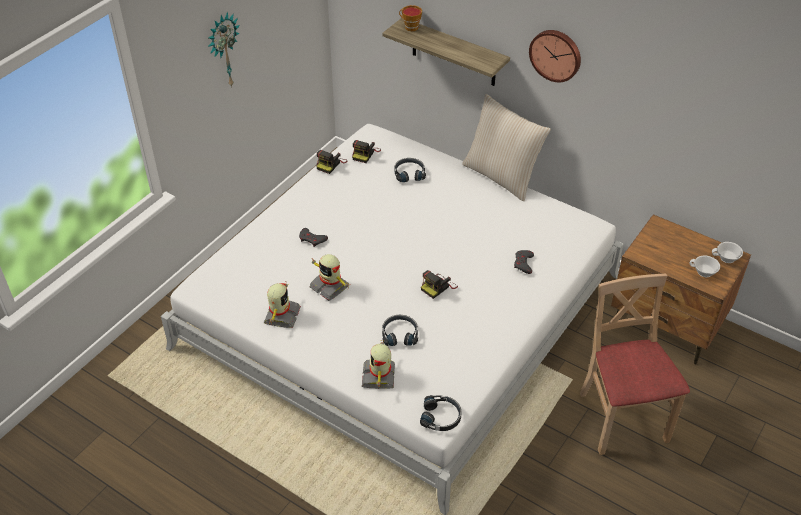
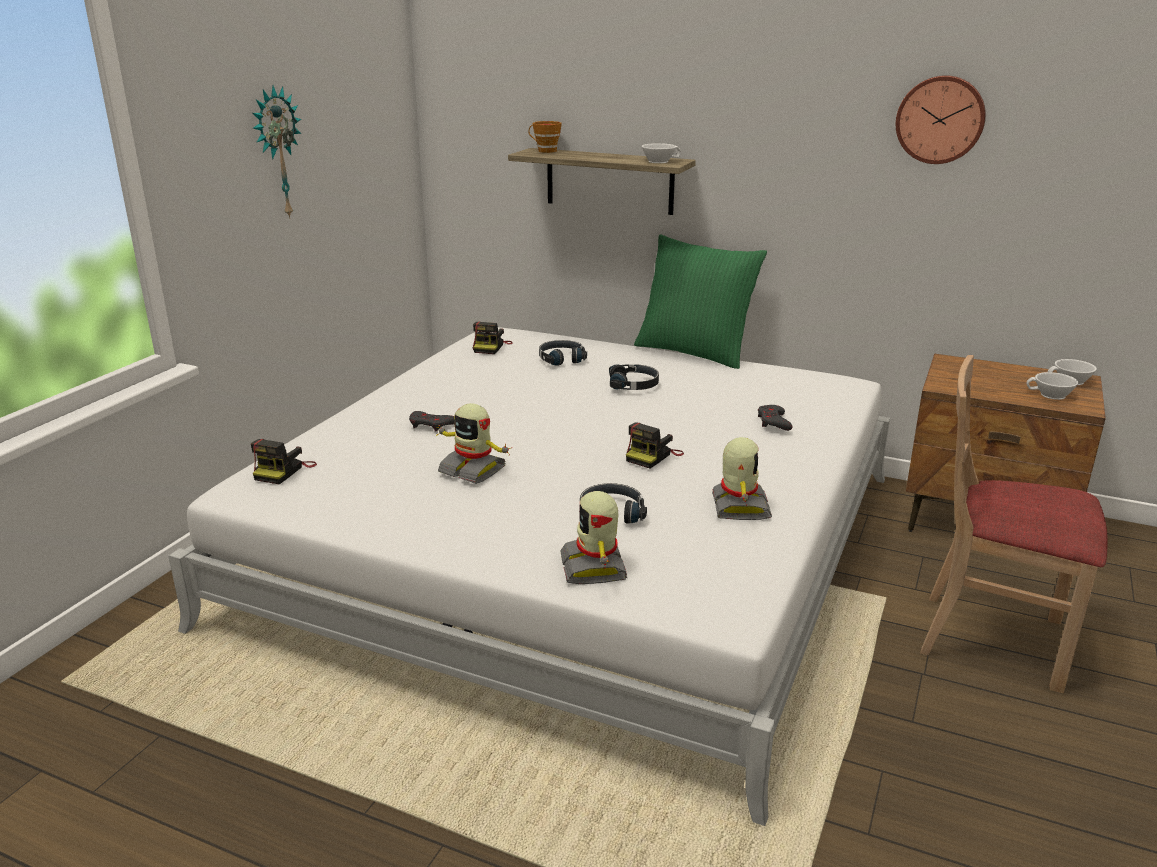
camera: 10 degrees left, 20 degrees down
toy robot [264,281,301,328] -> toy robot moved to [712,437,772,520]
camera [316,150,347,174] -> camera moved to [251,439,317,484]
black headphones [420,395,461,431] -> black headphones moved to [609,364,659,390]
beige pillow [462,94,551,201] -> green pillow [634,235,767,369]
wall clock [529,30,581,82] -> wall clock moved to [896,75,986,164]
beige chair [580,274,690,455] -> beige chair turned 45 degrees counterclockwise [920,355,1107,693]
none -> white cup [642,143,681,163]

